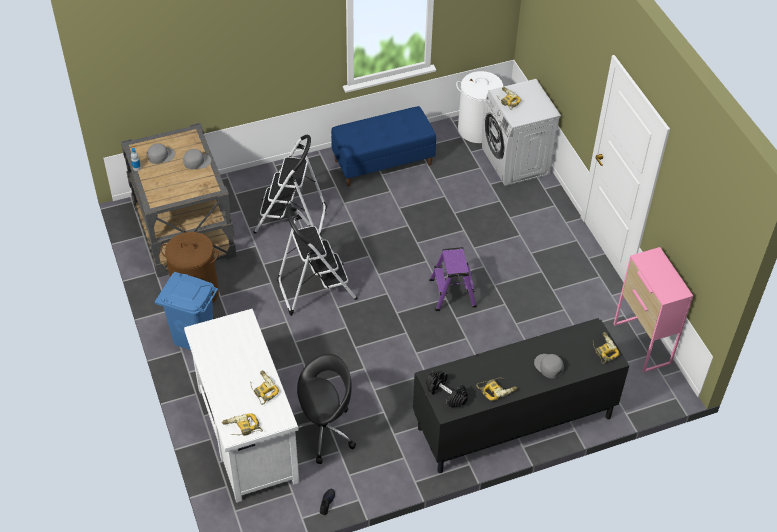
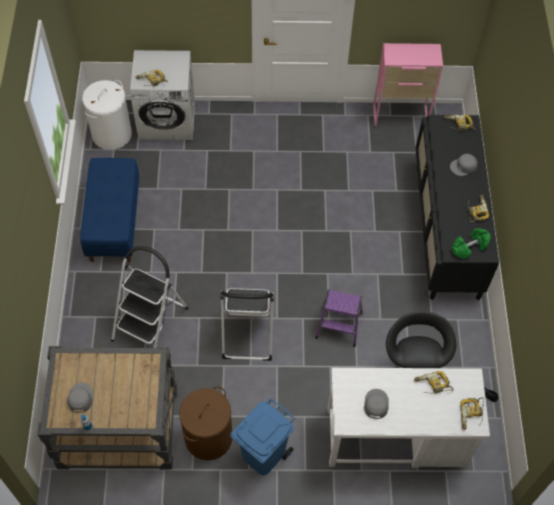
camera: 70 degrees left, 10 degrees up
grey cap [183,149,211,169] -> grey cap moved to [364,389,389,419]
black dumbbell [426,371,468,408] -> green dumbbell [452,228,491,259]
purple step ladder [429,247,477,311] -> purple step ladder moved to [315,289,363,347]

